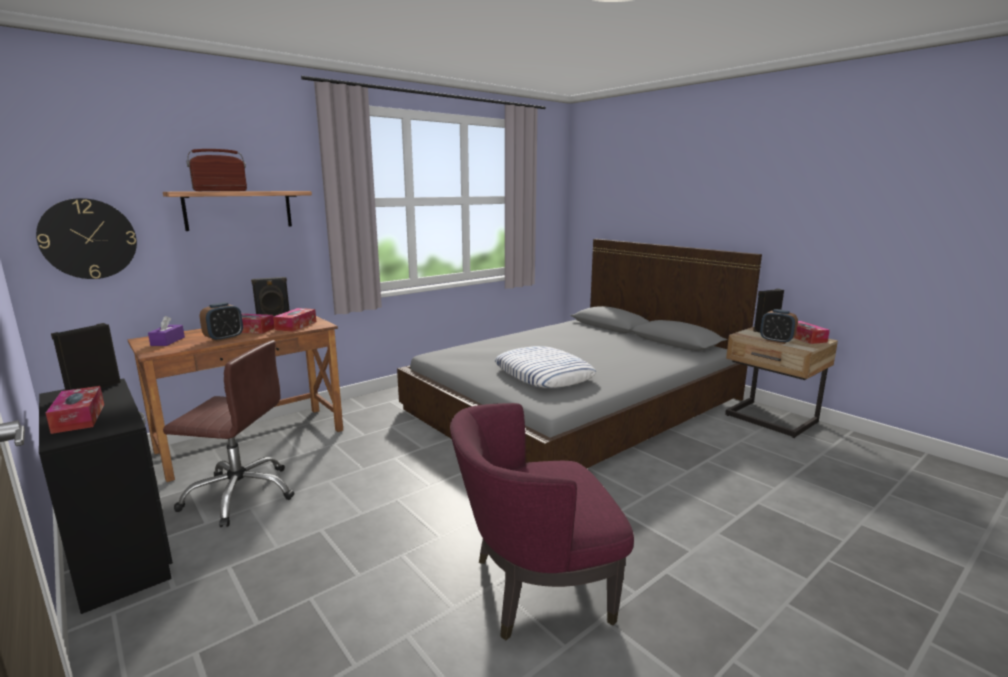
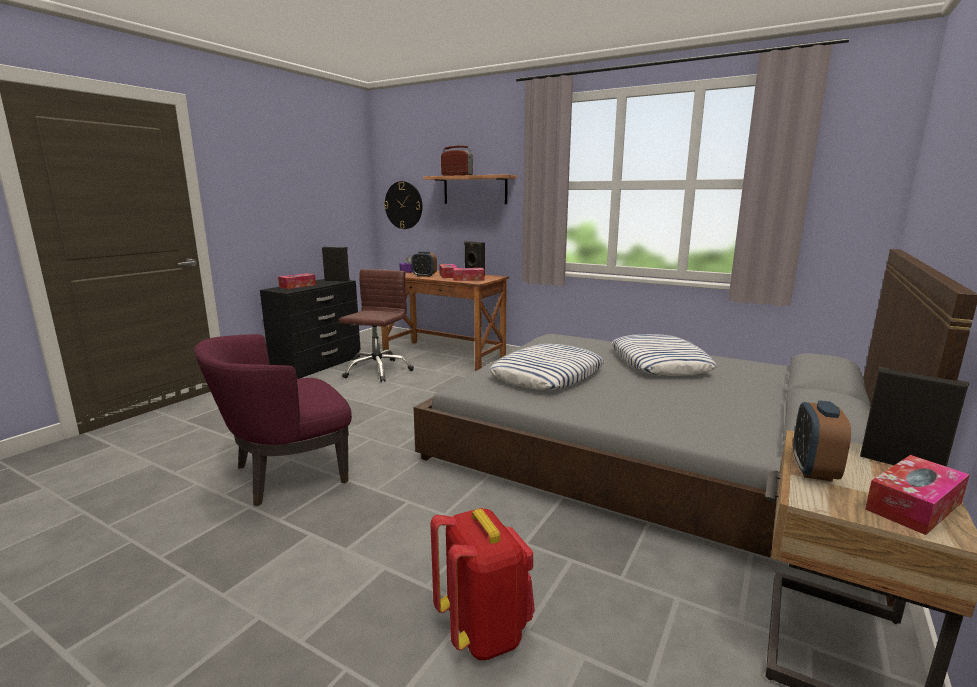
camera: 70 degrees right, 0 degrees up
brown office chair [163,340,294,527] -> brown office chair turned 150 degrees counterclockwise [339,269,414,382]
purple armchair [450,403,634,640] -> purple armchair turned 90 degrees counterclockwise [194,334,352,506]
none -> red backpack [430,508,535,660]
none -> pillow [612,334,717,376]

